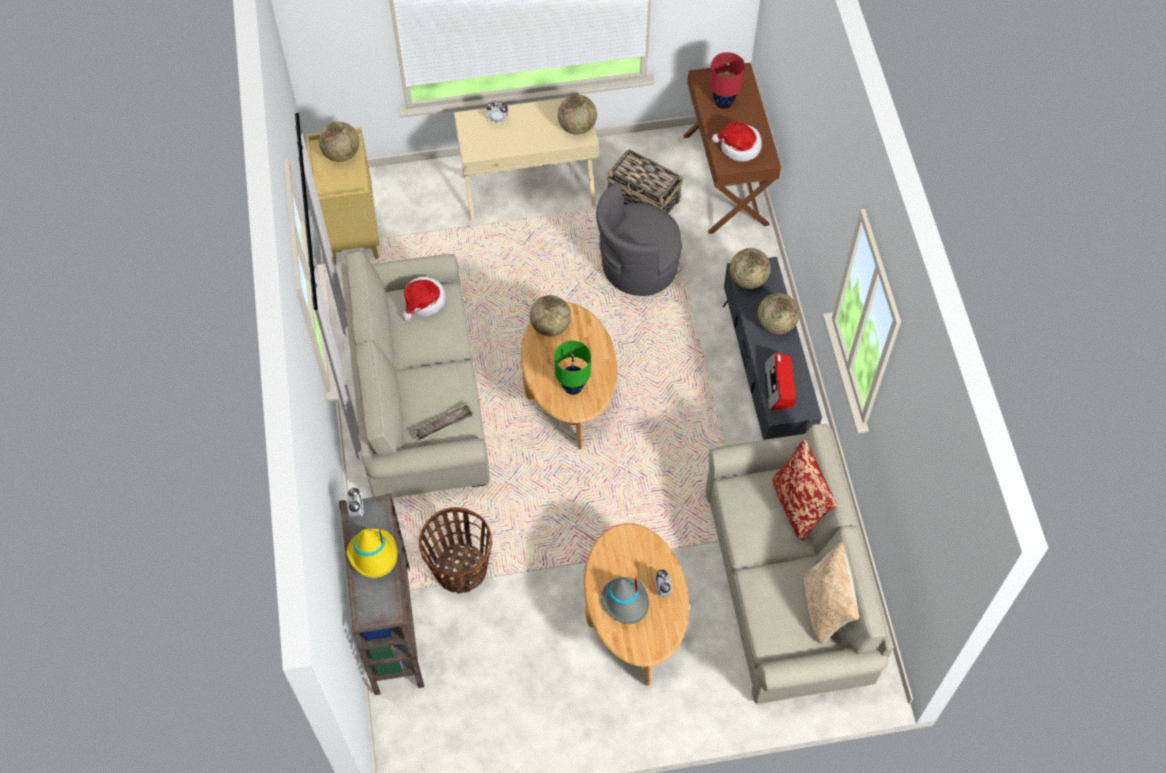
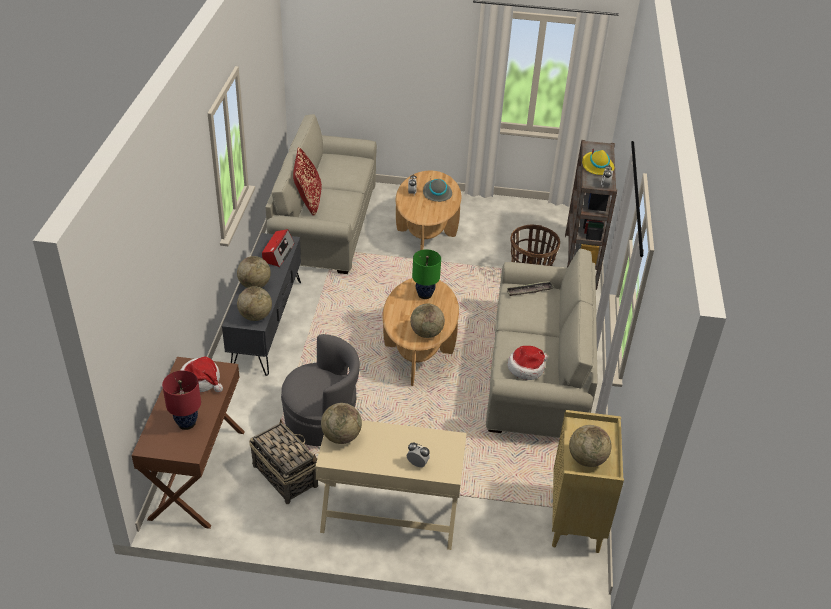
camera: 165 degrees left, 20 degrees down
beige pillow [804,542,859,644] -> none

